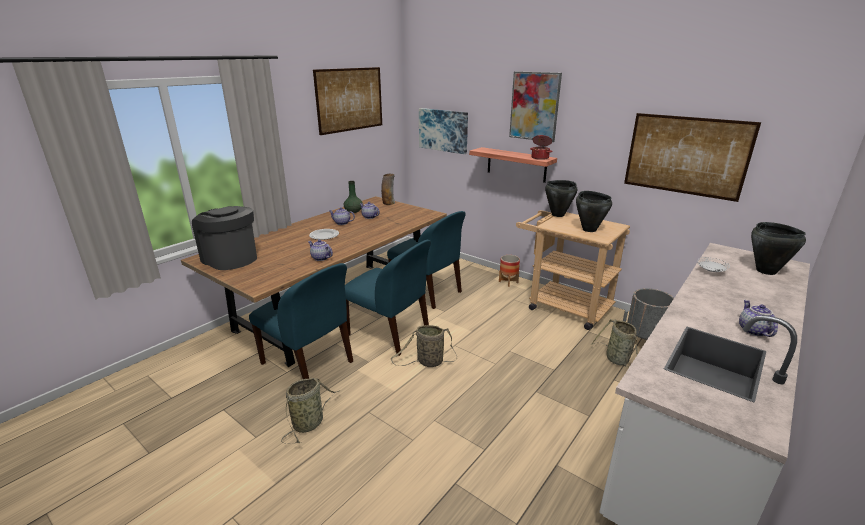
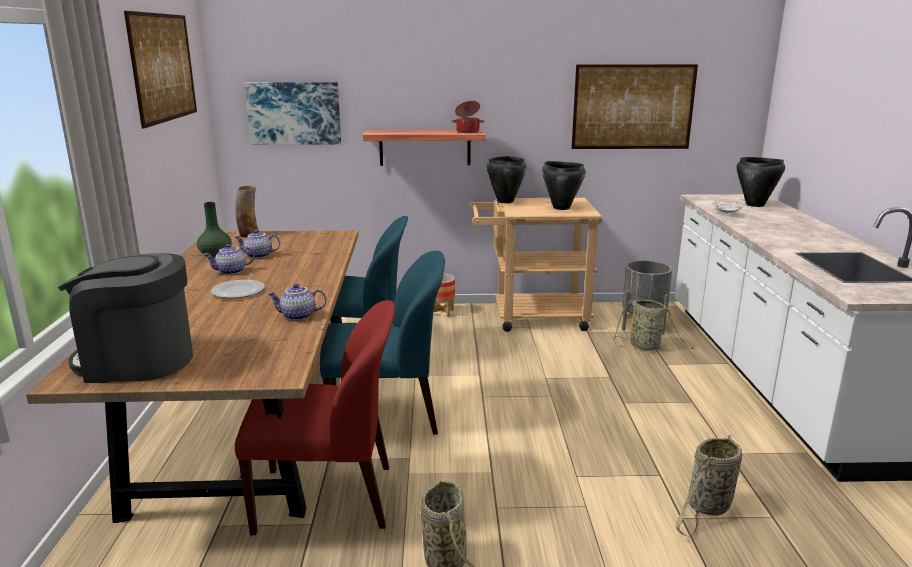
camera: 40 degrees left, 5 degrees down
blue chair [249,263,353,379] -> red chair [235,300,395,535]
basket [391,325,457,367] -> basket moved to [676,435,742,537]
picture [509,71,562,142] -> none
teapot [739,300,778,337] -> none

